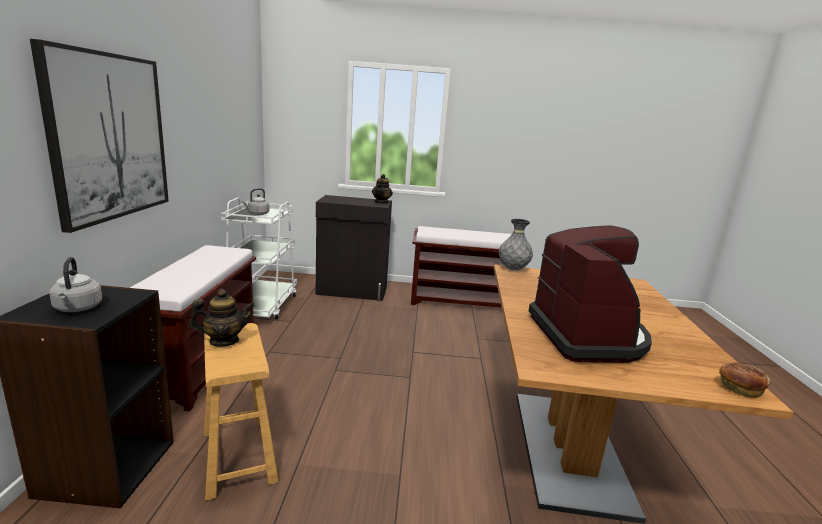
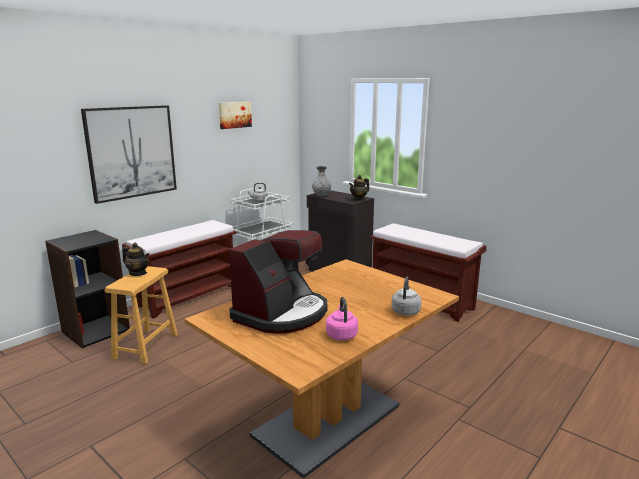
camera: 40 degrees right, 0 degrees up
grey kettle [49,257,102,312] -> grey kettle moved to [392,277,422,316]
grey vase [499,219,533,270] -> grey vase moved to [312,166,331,196]
bread [719,363,770,399] -> none
none -> picture [219,102,252,129]
none -> pink kettle [326,297,358,340]

